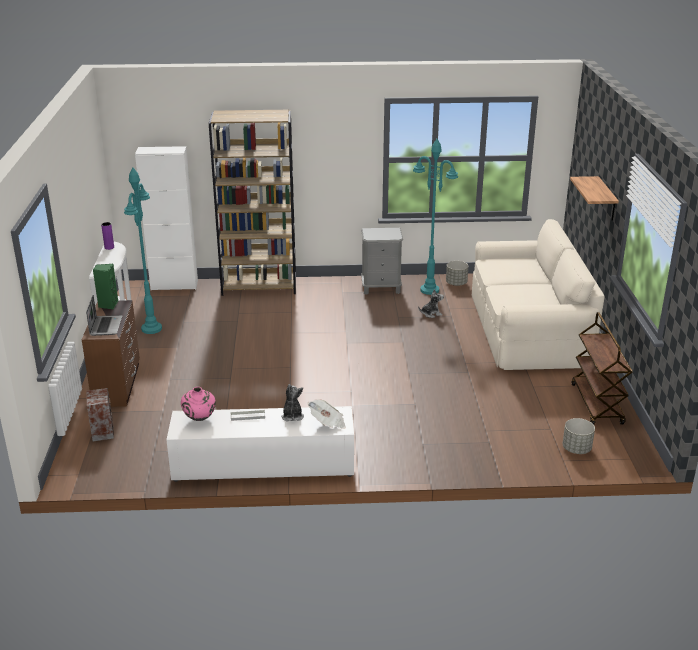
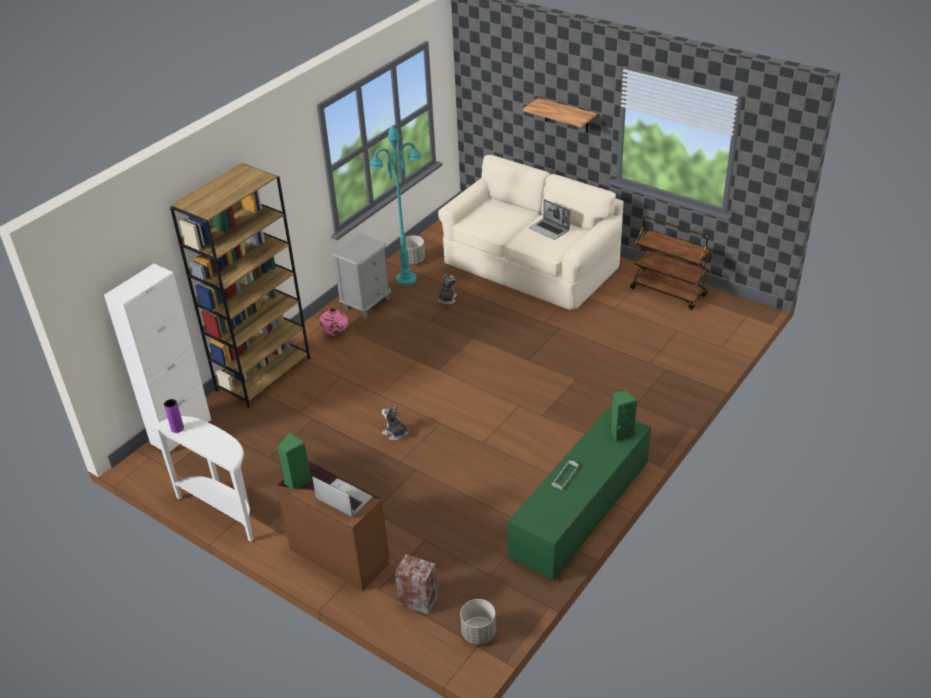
camera: 50 degrees left, 10 degrees up
turquoise floor lamp [124,168,162,334] -> none
white tv stand [166,406,354,482] -> green tv stand [508,409,651,580]
pink vase [181,387,216,421] -> pink vase moved to [319,308,348,335]
plush toy [281,384,304,422] -> plush toy moved to [382,404,409,440]
newspaper [308,399,346,429] -> green speaker [610,389,637,442]
grey planter [563,418,595,454] -> grey planter moved to [460,599,496,645]
none -> laptop [529,199,570,240]

